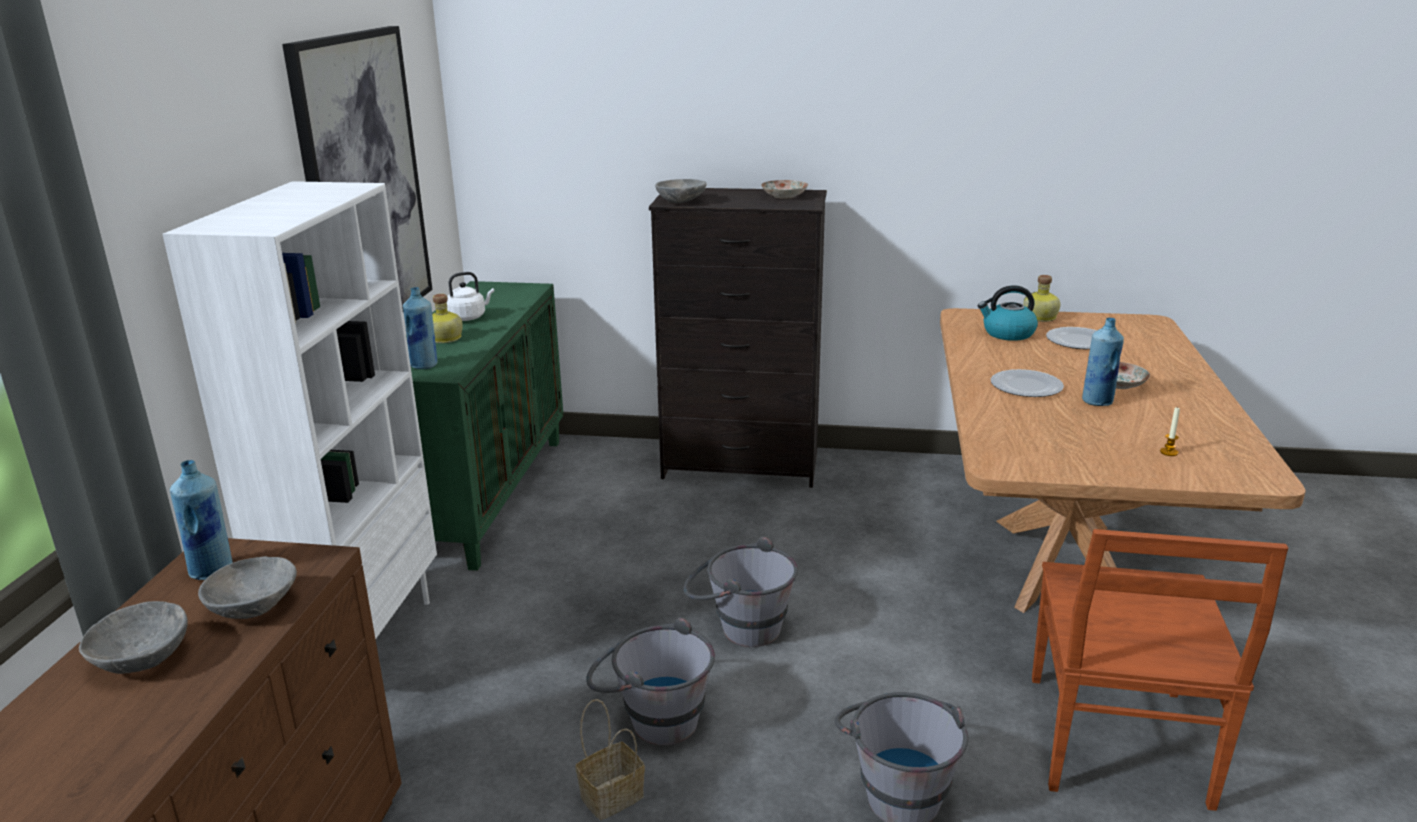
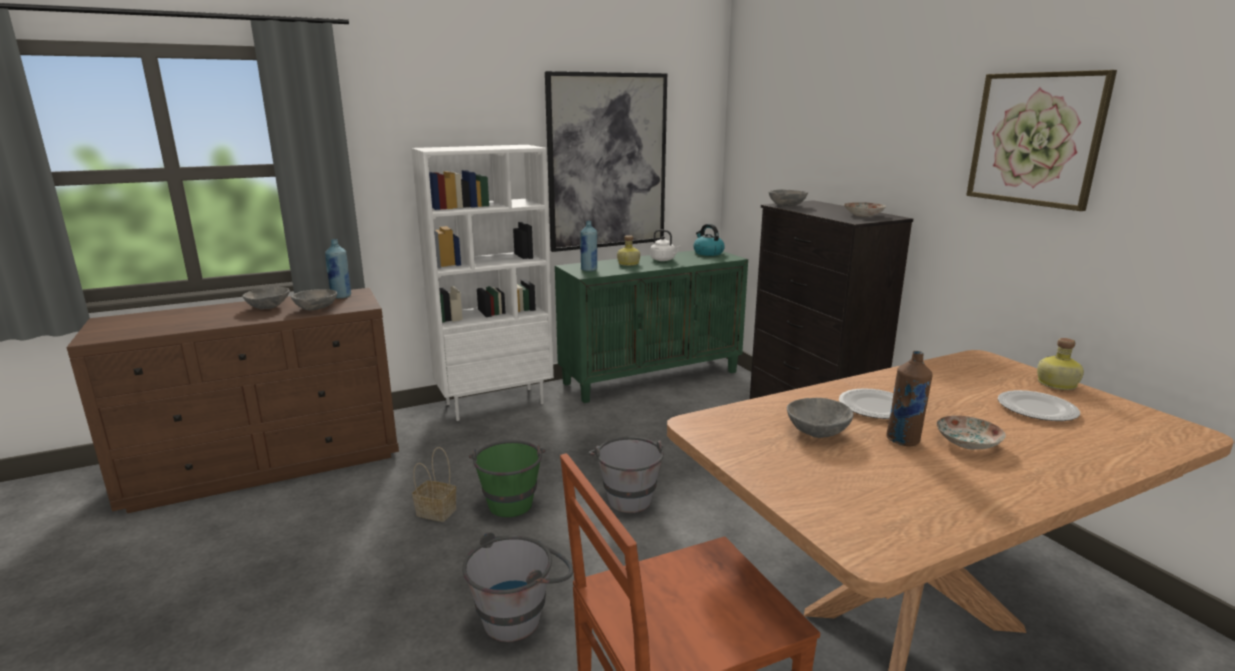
camera: 55 degrees right, 5 degrees down
grey bucket [586,617,715,745] -> green bucket [469,440,546,517]
kettle [978,285,1038,341] -> kettle moved to [694,224,725,256]
blue bottle [1082,318,1124,406] -> brown bottle [886,351,933,446]
candle [1160,406,1180,456] -> none
none -> grey bowl [787,398,854,438]
none -> picture [966,70,1117,211]

